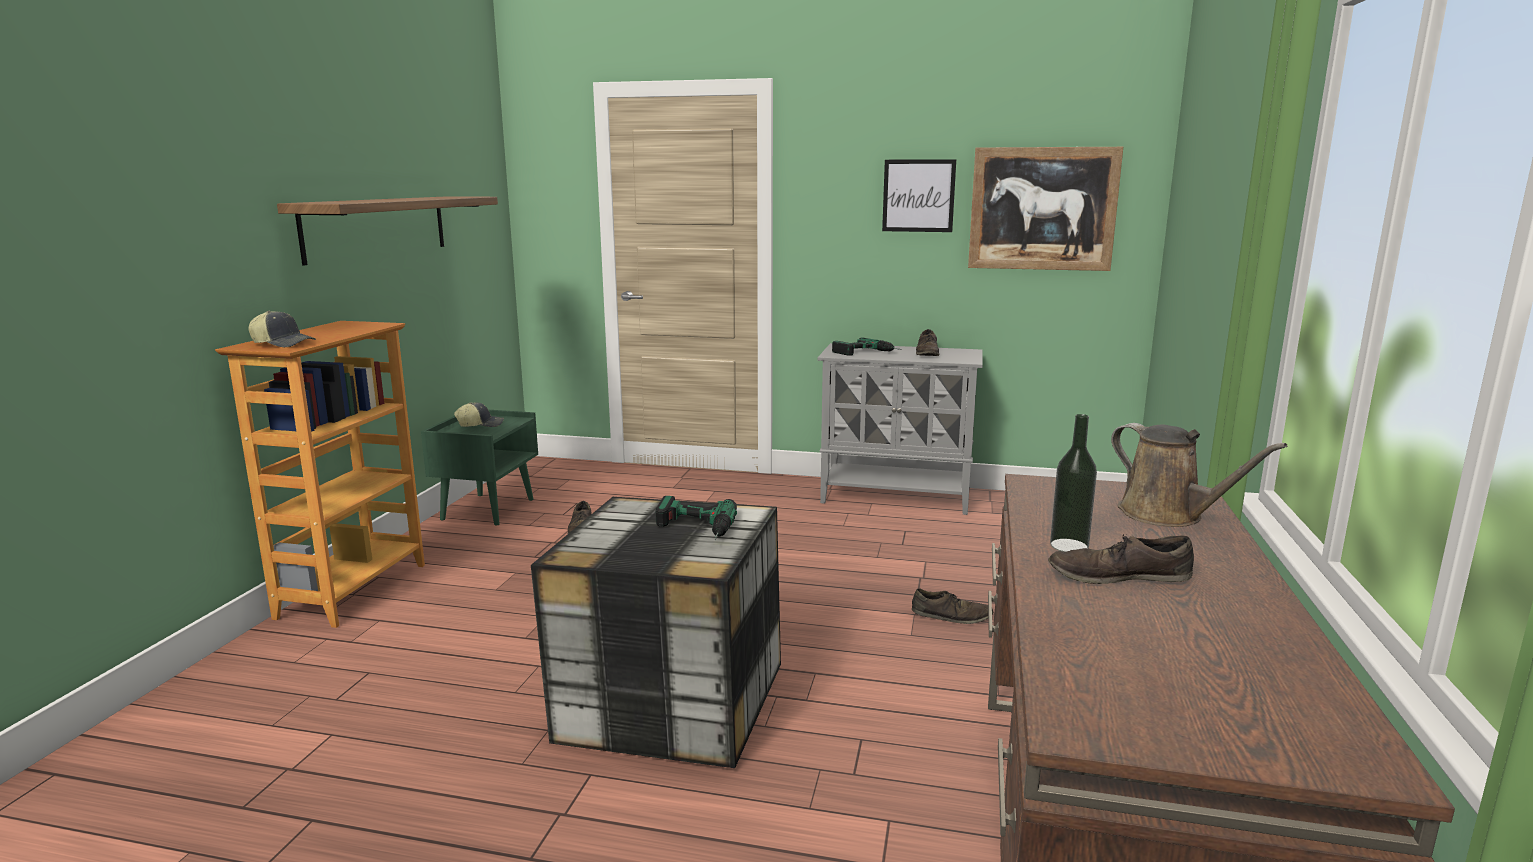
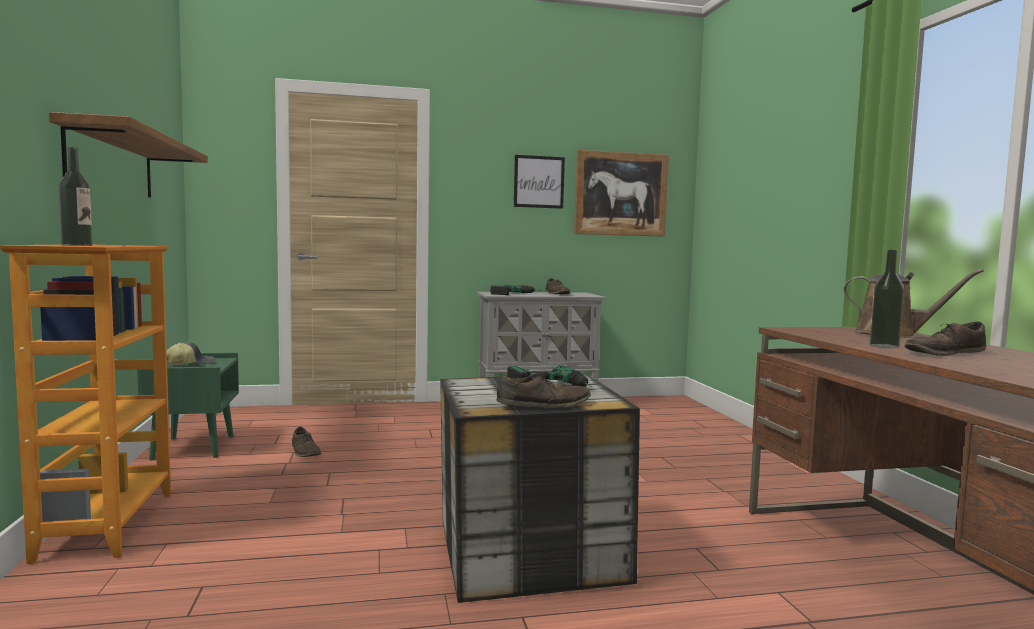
camera: 25 degrees left, 10 degrees down
cap [249,311,315,347] -> bottle [58,147,93,246]
brown shoe [912,589,993,624] -> brown shoe moved to [497,374,591,408]

